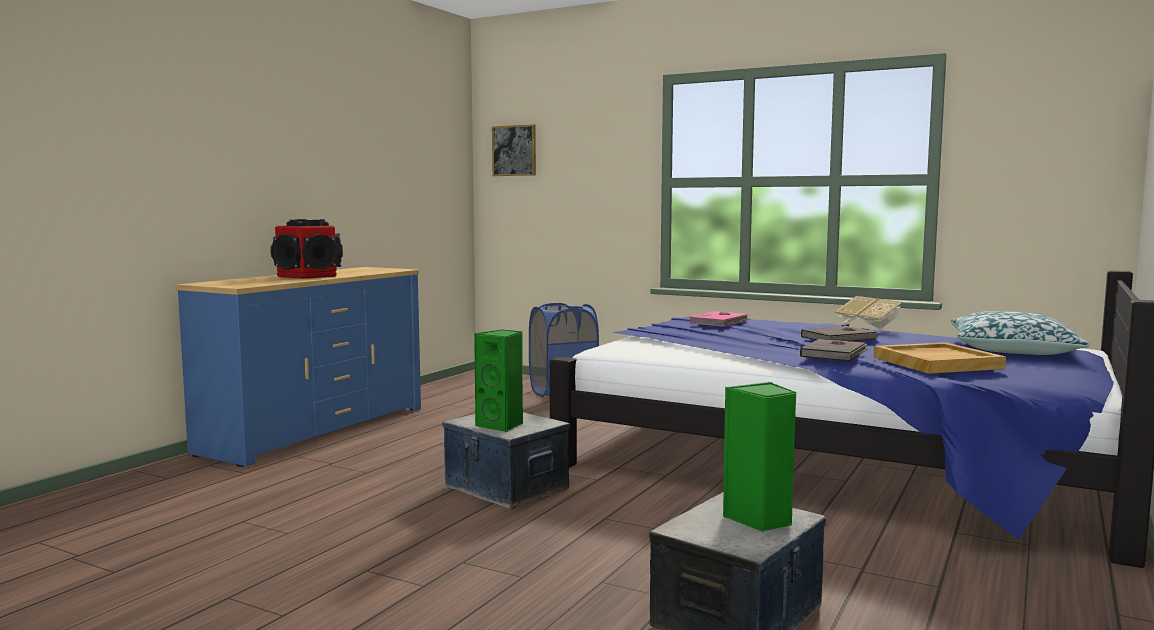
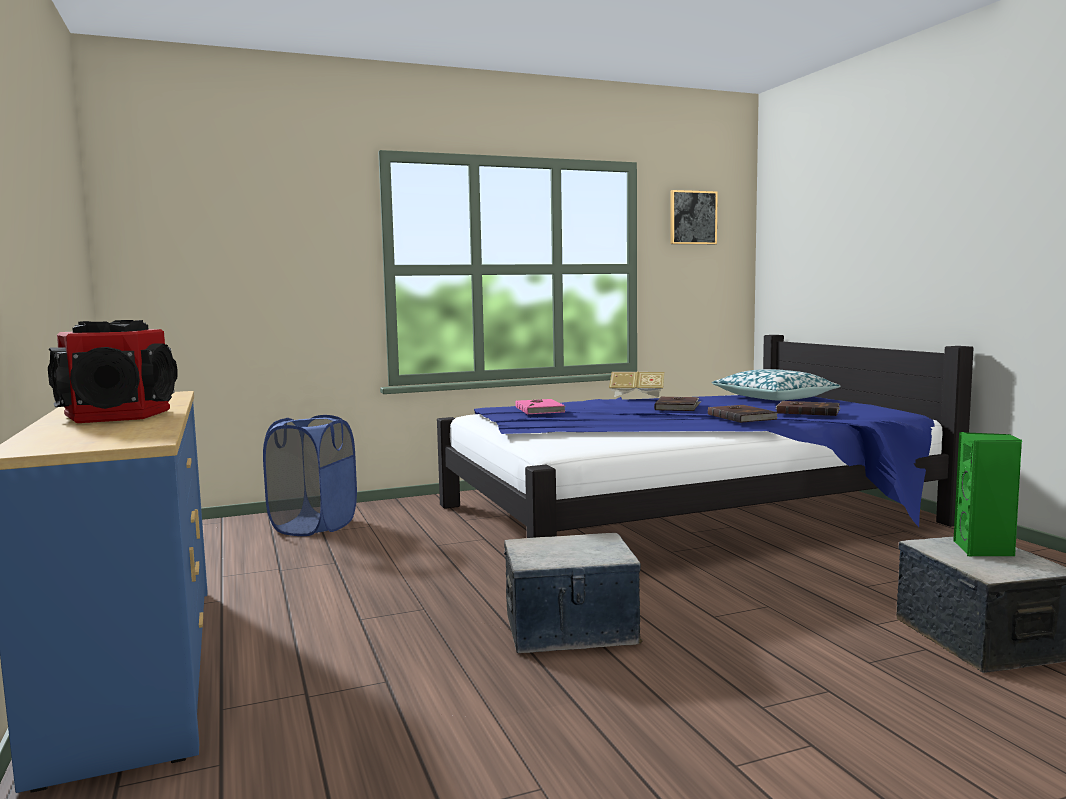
camera: 50 degrees left, 0 degrees up
green speaker [474,329,523,432] -> none
picture [492,124,536,176] -> picture moved to [670,190,718,244]
beige tray [873,342,1006,374] -> brown book [776,401,840,416]

